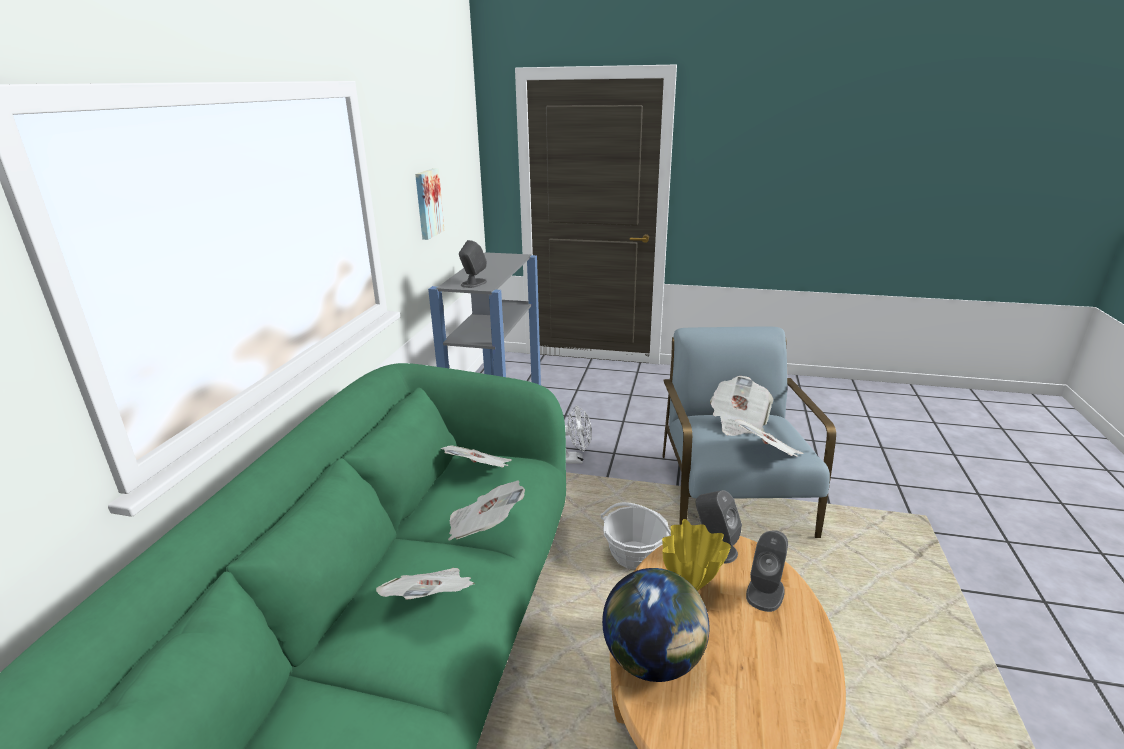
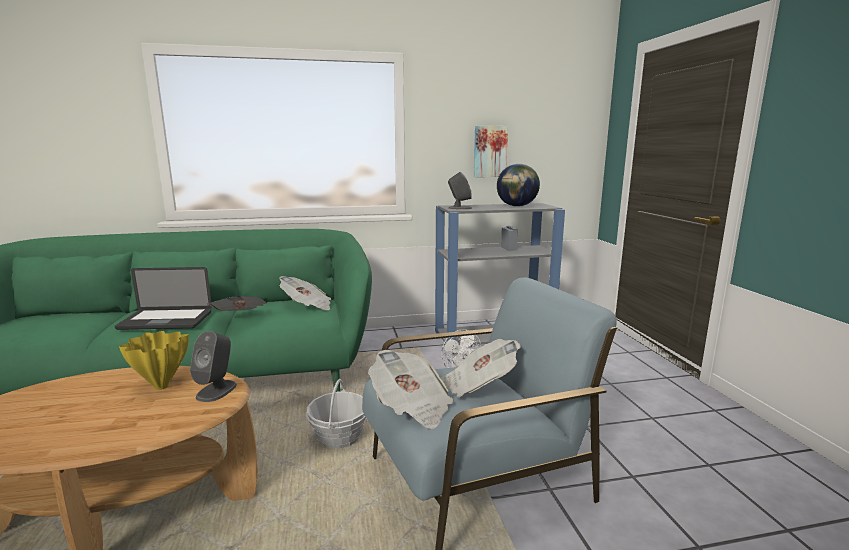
camera: 65 degrees right, 10 degrees down
newspaper [376,568,475,599] -> laptop [115,267,212,330]
globe [602,568,709,682] -> globe moved to [497,164,540,207]
grey speaker [746,530,788,612] -> none

